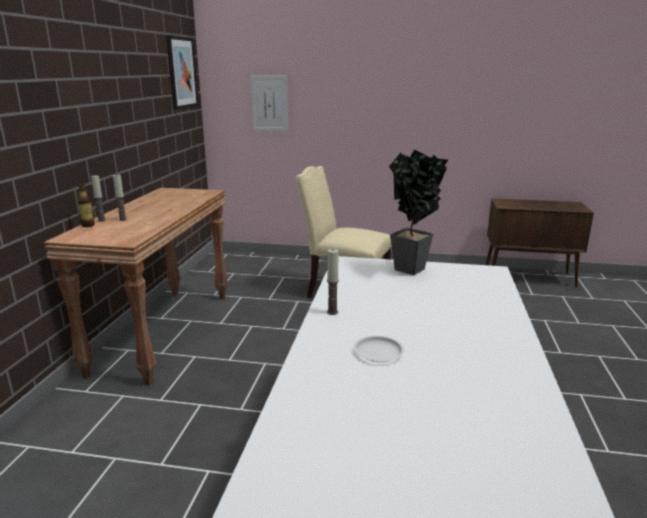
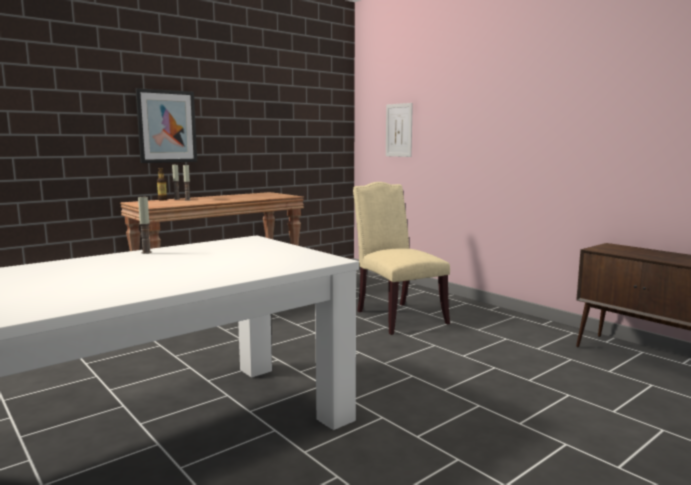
camera: 40 degrees right, 10 degrees down
picture [166,35,199,110] -> picture moved to [135,88,197,163]
white plate [353,336,404,362] -> none
potted plant [389,150,448,275] -> none

